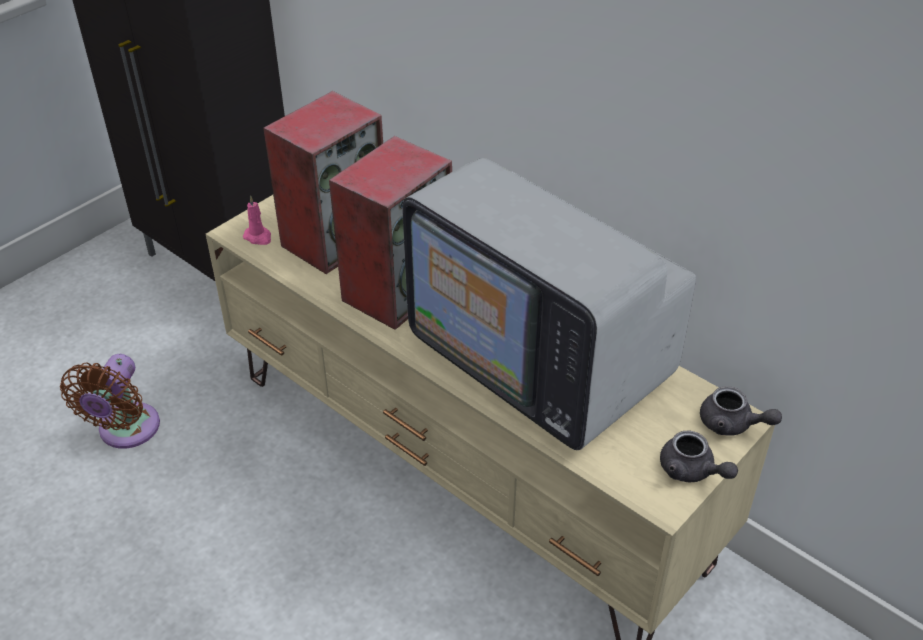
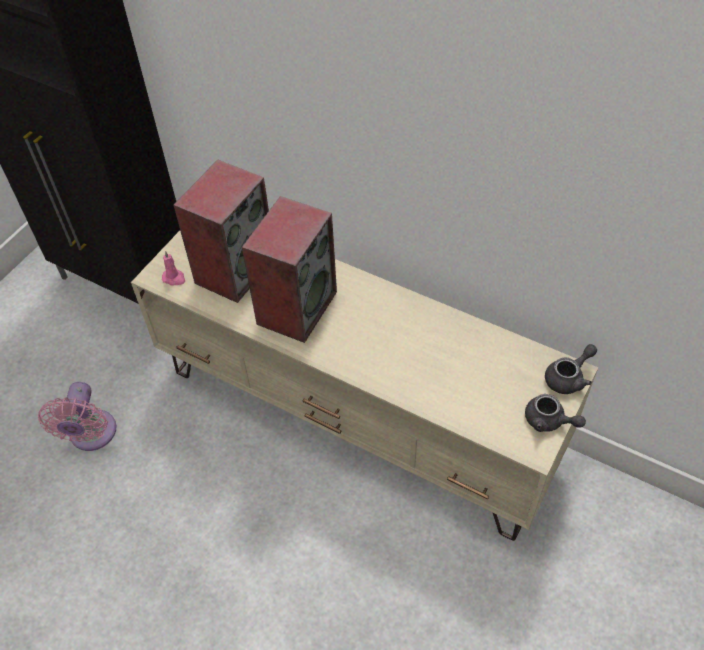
camera: 10 degrees left, 10 degrees up
brown fan [60,354,160,449] -> pink fan [38,382,116,451]
television [402,158,696,450] -> none
grey teapot [700,386,782,436] -> grey teapot turned 60 degrees counterclockwise [545,344,597,394]

